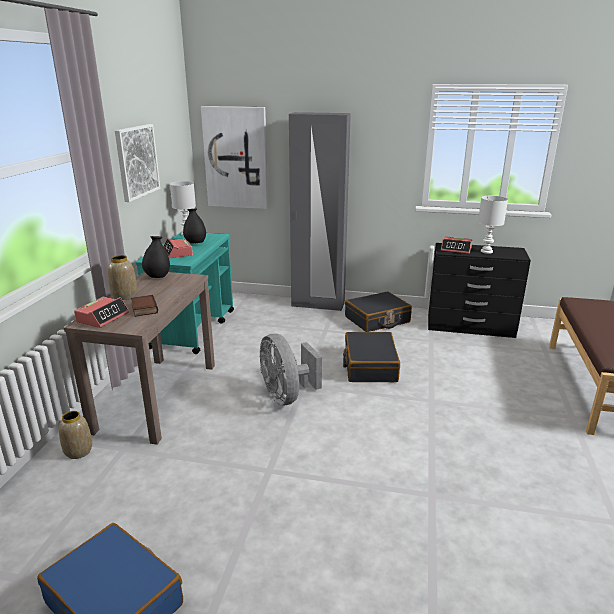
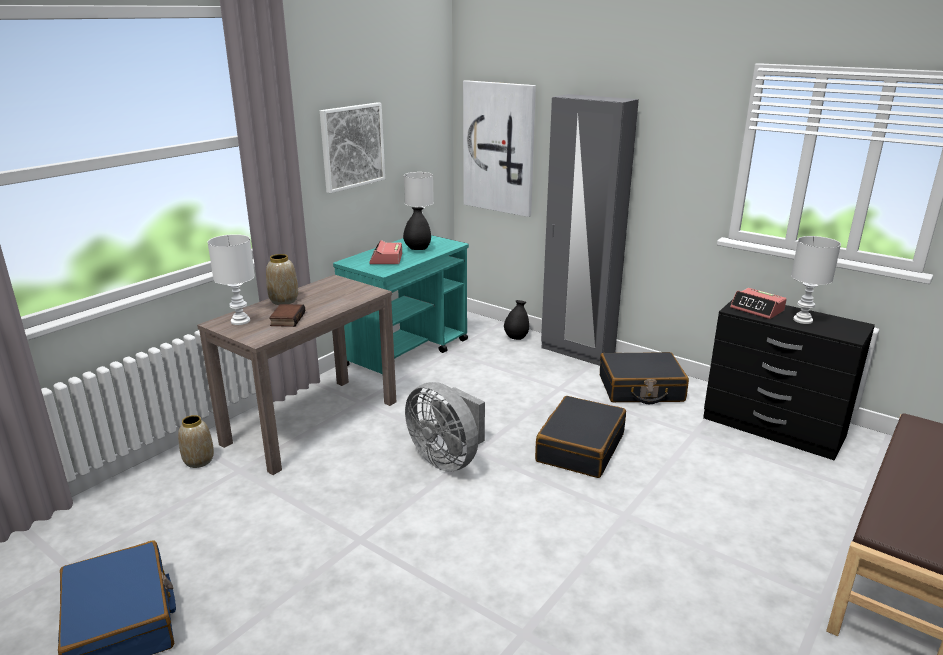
camera: 25 degrees right, 0 degrees up
alarm clock [74,297,129,328] -> white table lamp [208,234,255,325]
black vase [142,236,170,278] -> black vase moved to [504,300,529,340]
grey fan [259,334,322,406] -> grey fan turned 45 degrees counterclockwise [405,382,485,472]

